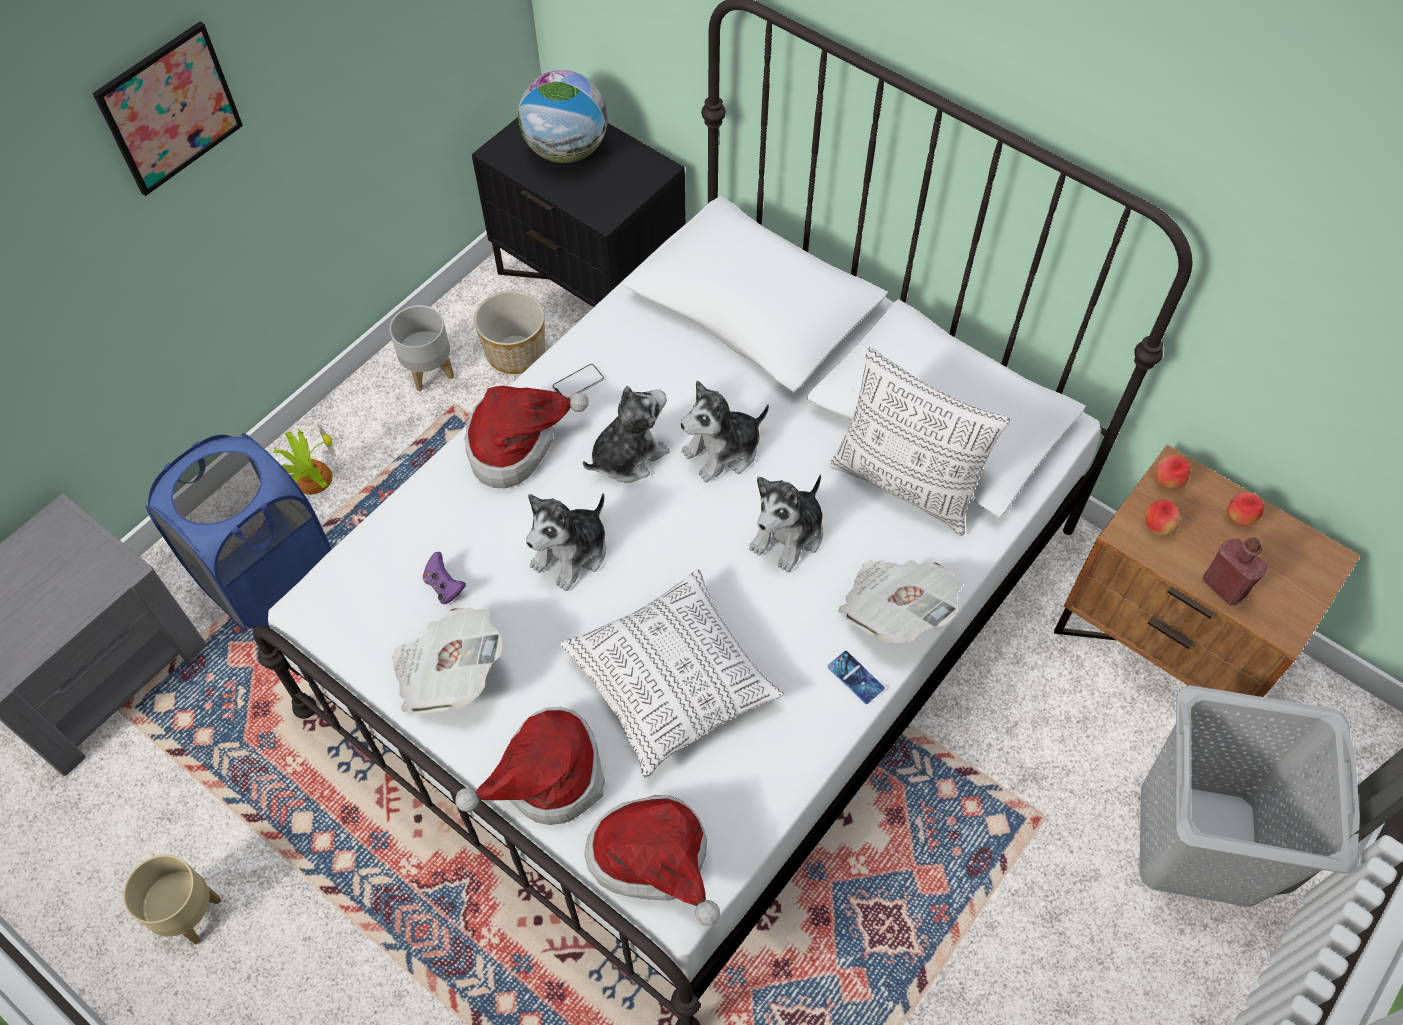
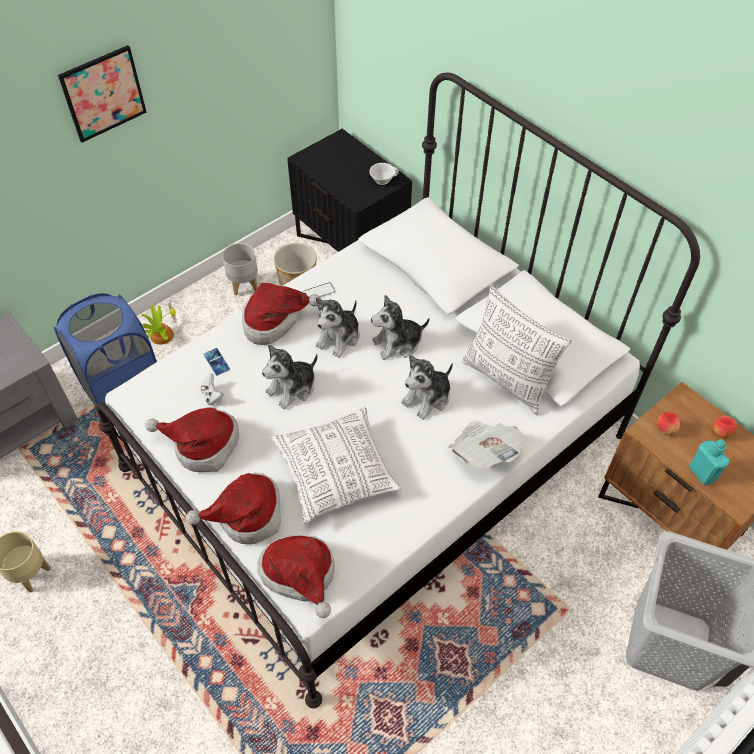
camera: 10 degrees right, 5 degrees down
newspaper [392,607,503,714] -> hat [145,407,239,472]
purple game controller [423,552,466,604] -> white game controller [200,373,224,406]
globe [518,70,608,163] -> none
plush toy [583,386,670,483] -> plush toy turned 150 degrees clockwise [316,298,360,358]
phone [828,651,885,704] -> phone moved to [203,348,230,376]
apple [1156,455,1190,489] -> none
red bottle [1203,537,1268,605] -> turquoise bottle [689,439,730,485]
none -> white cup [370,163,399,185]

